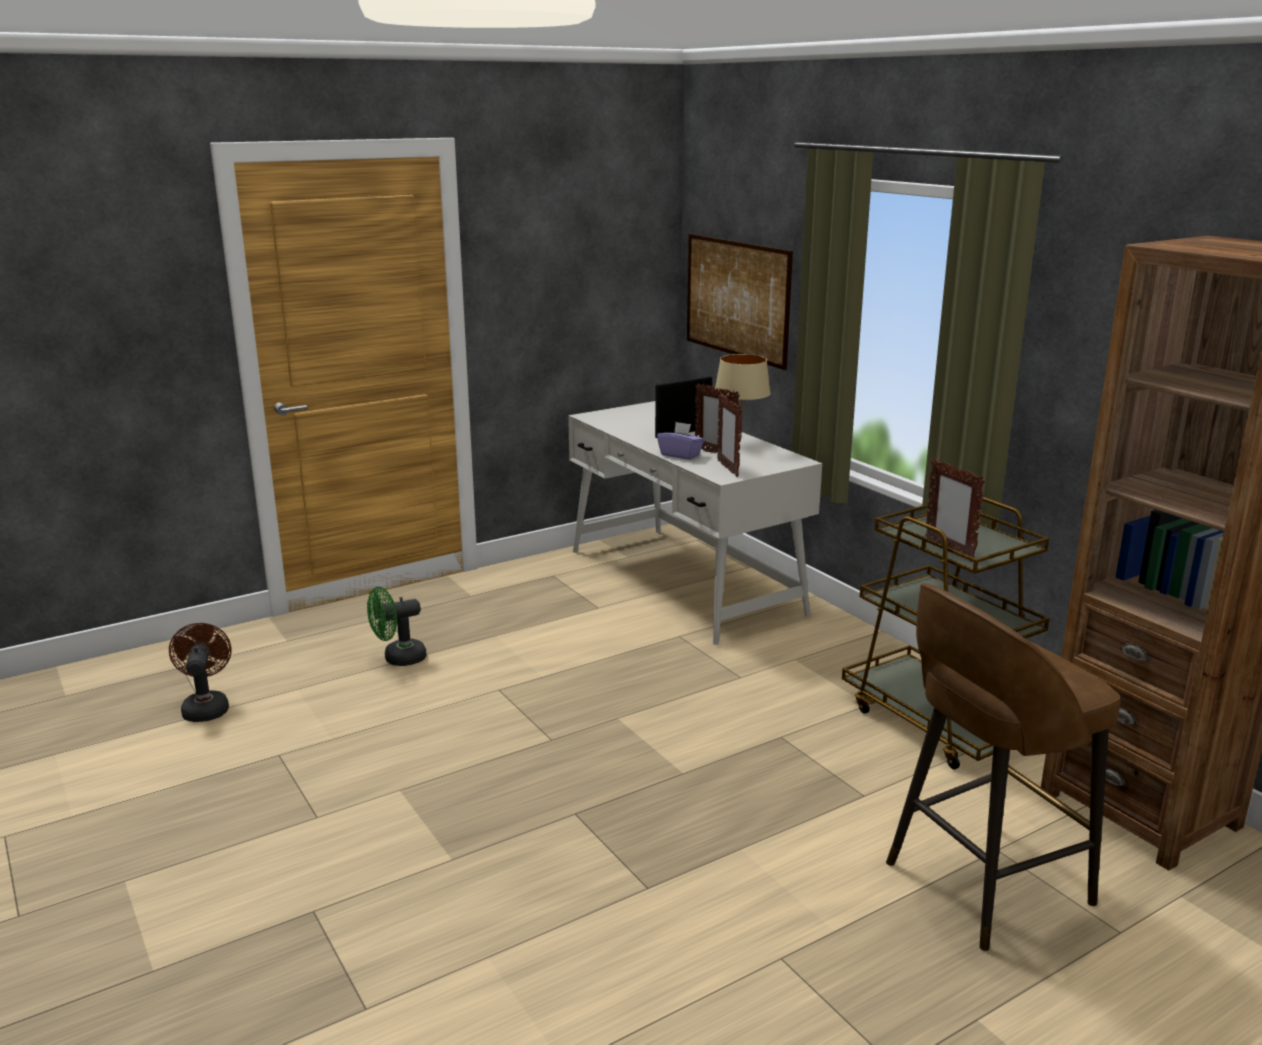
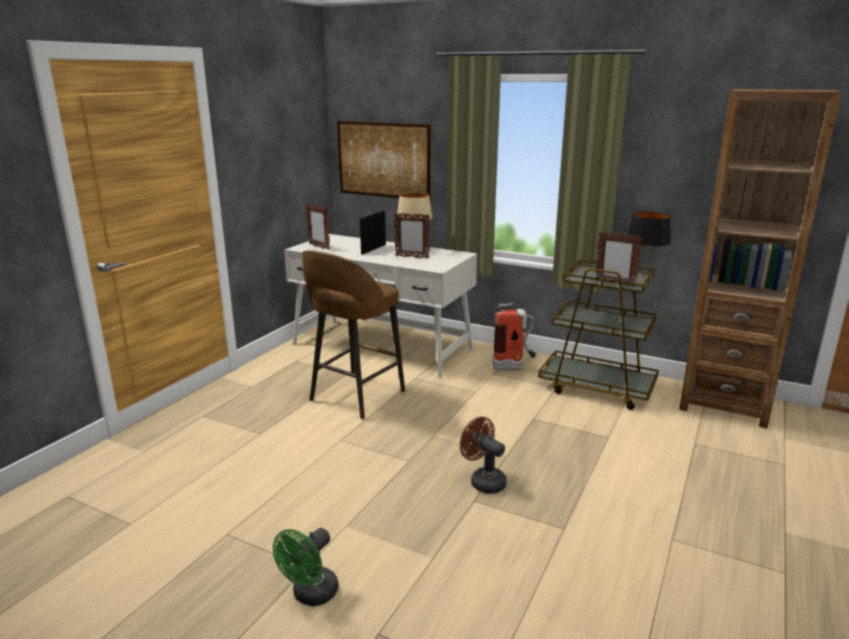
camera: 30 degrees left, 0 degrees up
brown fan [169,623,232,722] -> brown fan moved to [460,417,507,494]
green fan [367,586,427,666] -> green fan moved to [273,528,339,606]
purple tissue box [657,422,704,460] -> none
picture frame [717,394,742,477] -> picture frame moved to [306,204,330,250]
brown stool [886,583,1121,951] -> brown stool moved to [302,250,405,420]
none -> fire extinguisher [492,303,536,370]
none -> black table lamp [627,212,671,278]

